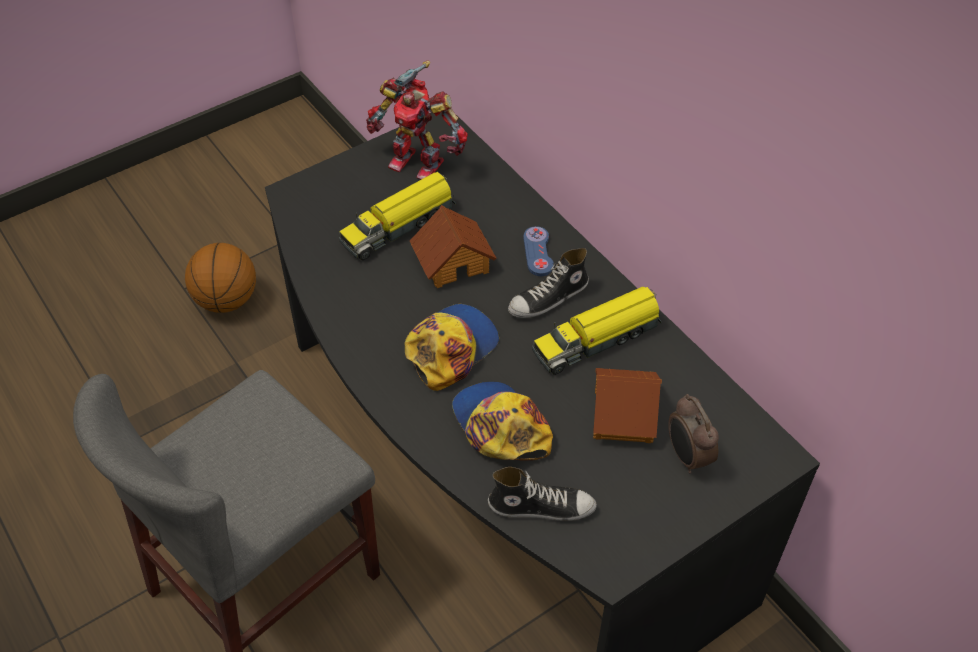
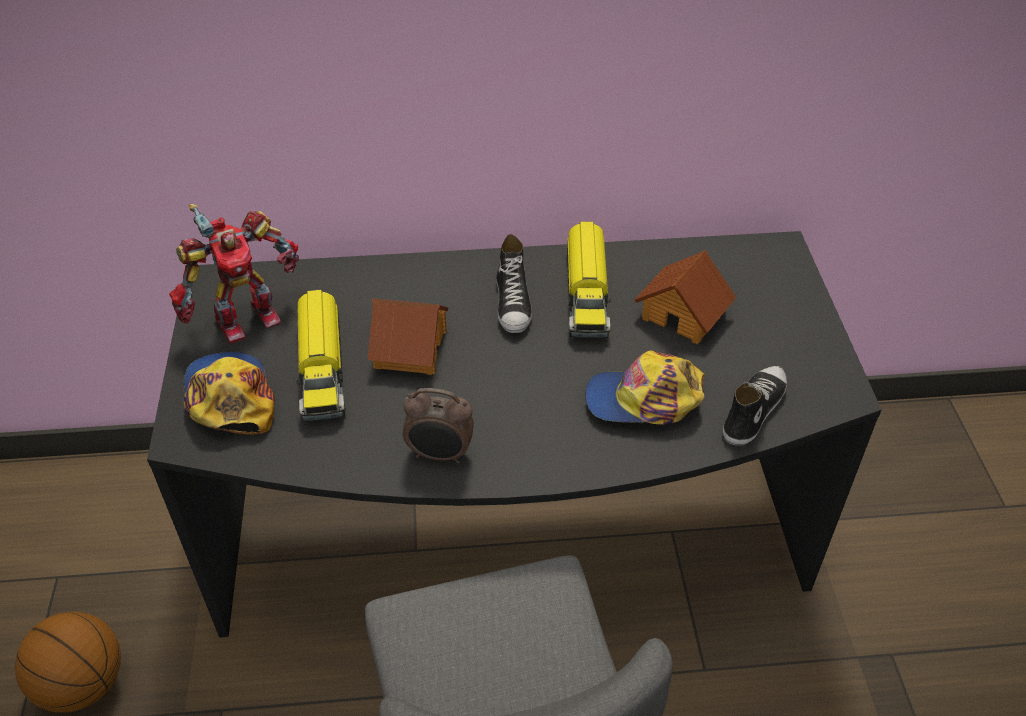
camera: 60 degrees left, 5 degrees down
cap [404,304,499,391] -> cap moved to [183,352,275,435]
blue game controller [523,226,554,276] -> none
alarm clock [668,394,719,473] -> alarm clock moved to [403,388,474,464]

